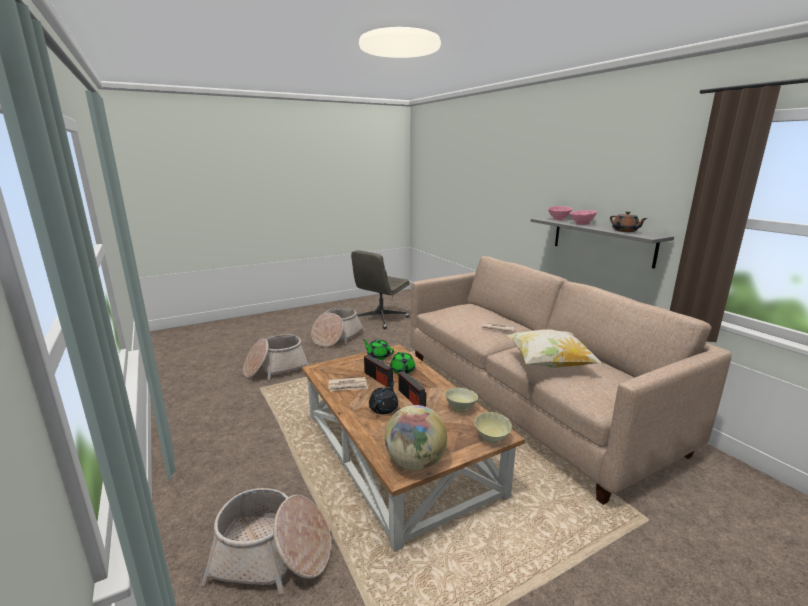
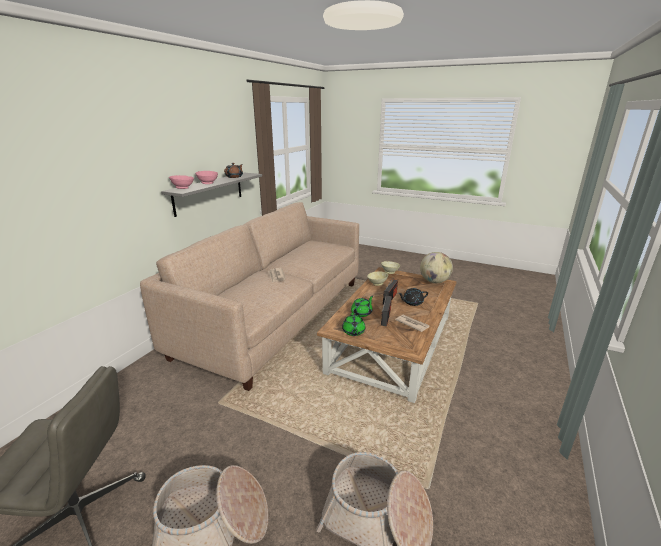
camera: 125 degrees left, 5 degrees up
basket [201,488,331,594] -> none
pillow [508,329,602,368] -> none

